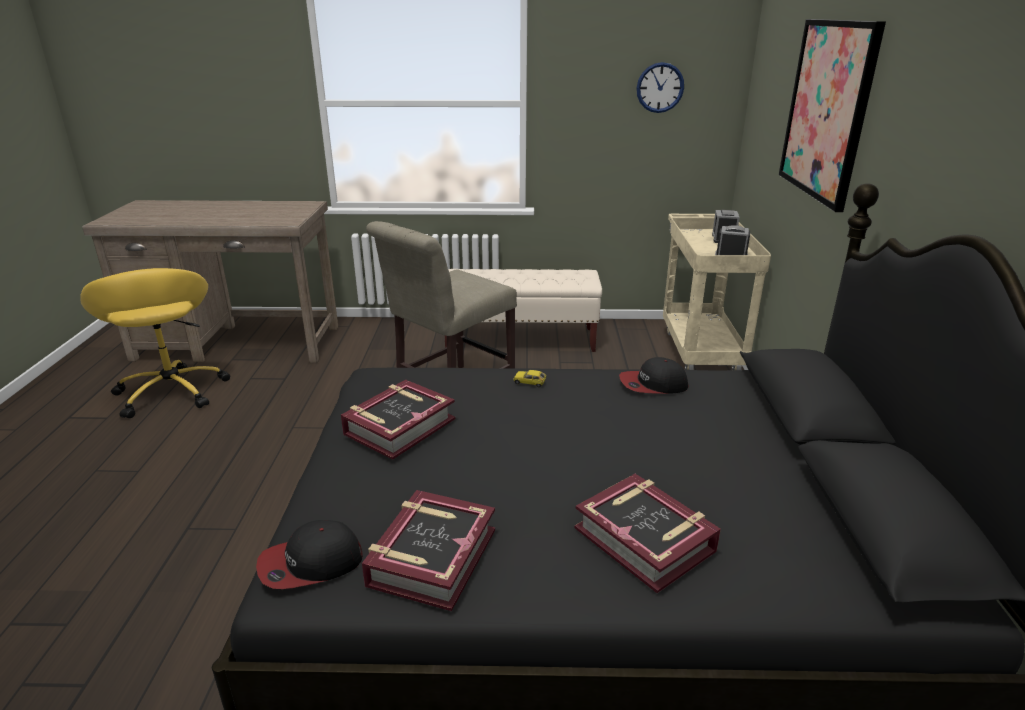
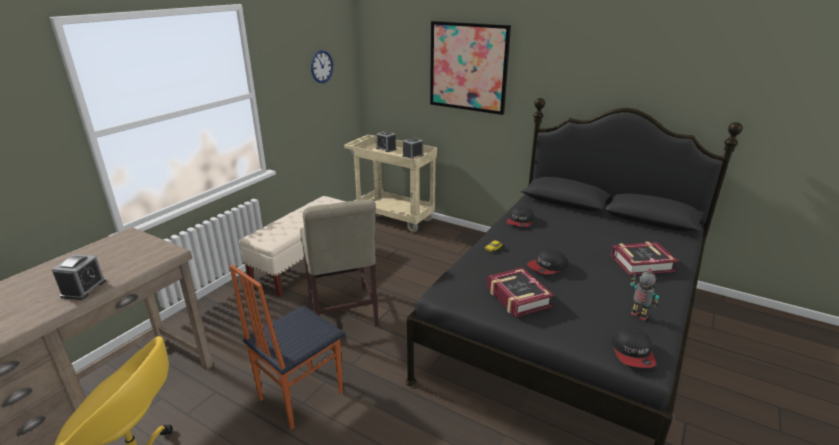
camera: 60 degrees left, 0 degrees up
book [362,490,495,611] -> toy robot [631,268,659,321]
none -> alarm clock [52,254,106,300]
none -> chair [229,264,345,430]
none -> cap [527,249,568,274]

